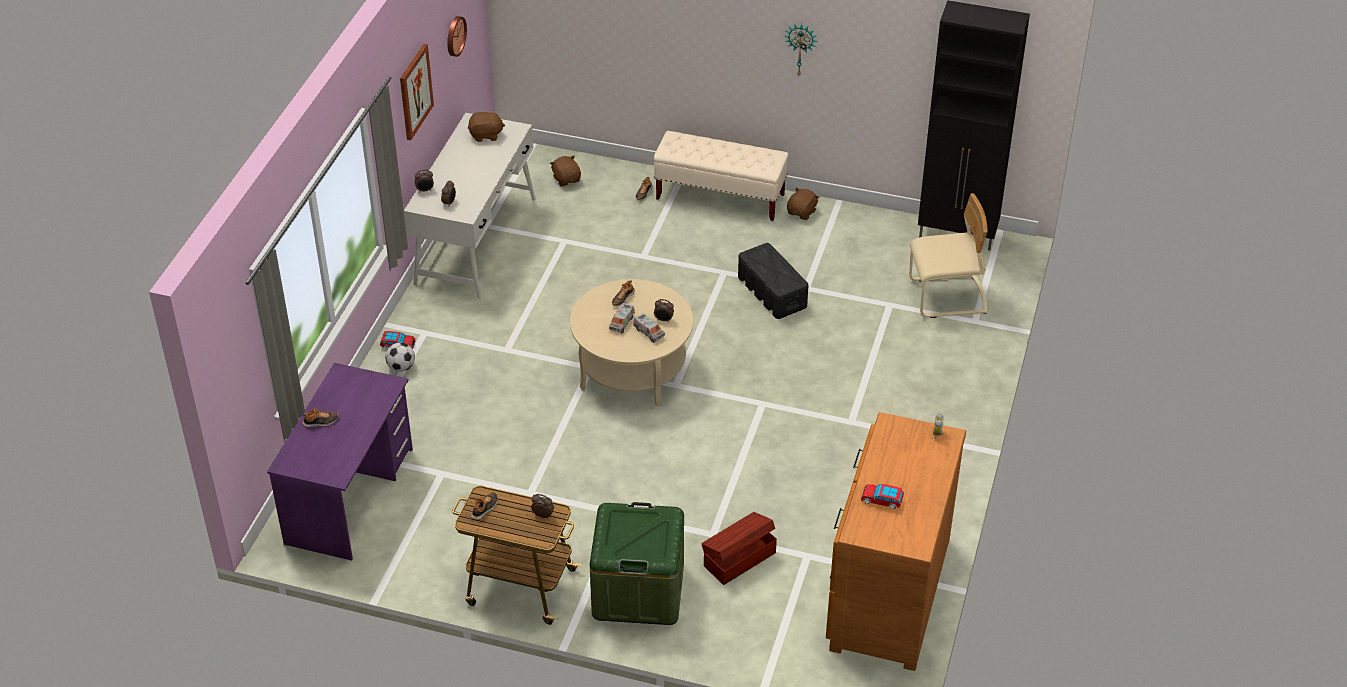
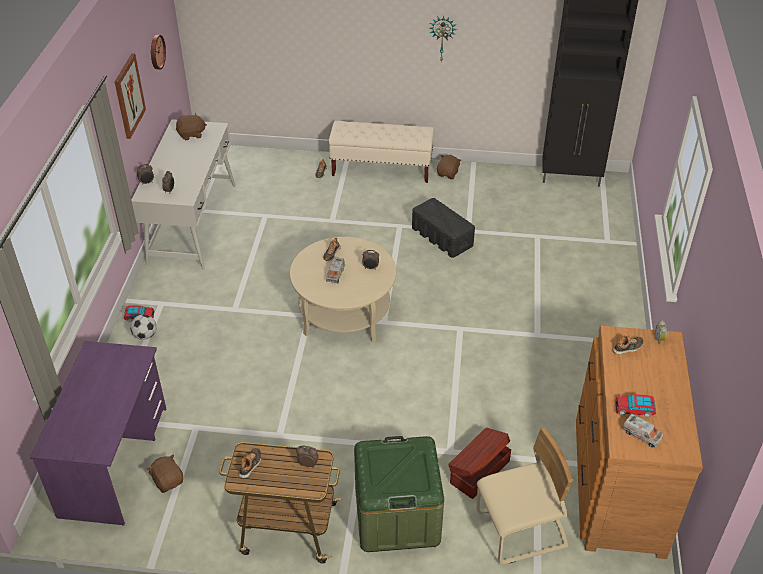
camera: 10 degrees left, 0 degrees up
shoe [302,409,339,427] -> shoe moved to [612,336,644,355]
brown plush toy [550,156,581,187] -> brown plush toy moved to [147,454,183,493]
toy truck [633,313,665,343] -> toy truck moved to [622,414,663,448]
beige chair [909,193,988,318] -> beige chair moved to [476,427,573,564]

